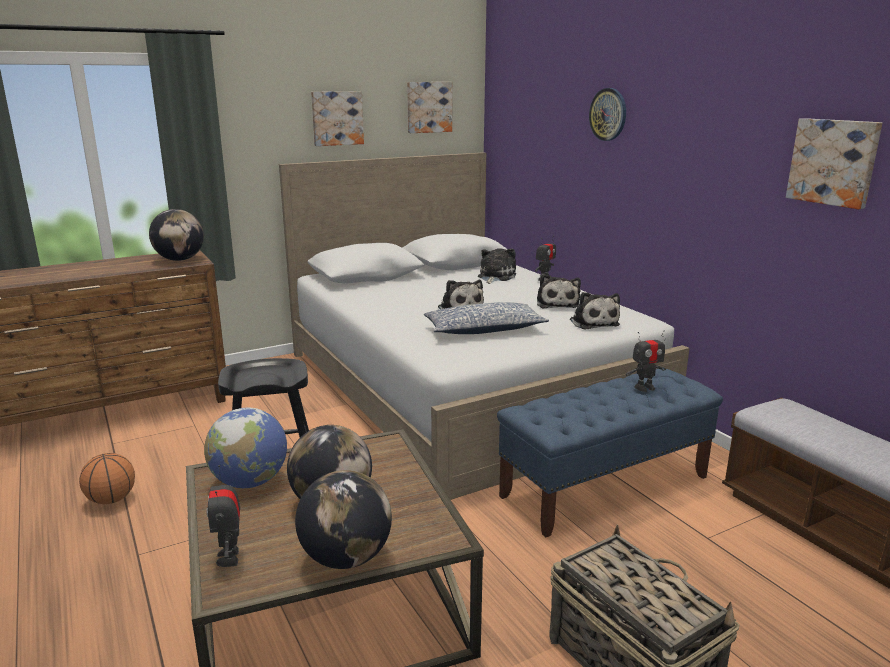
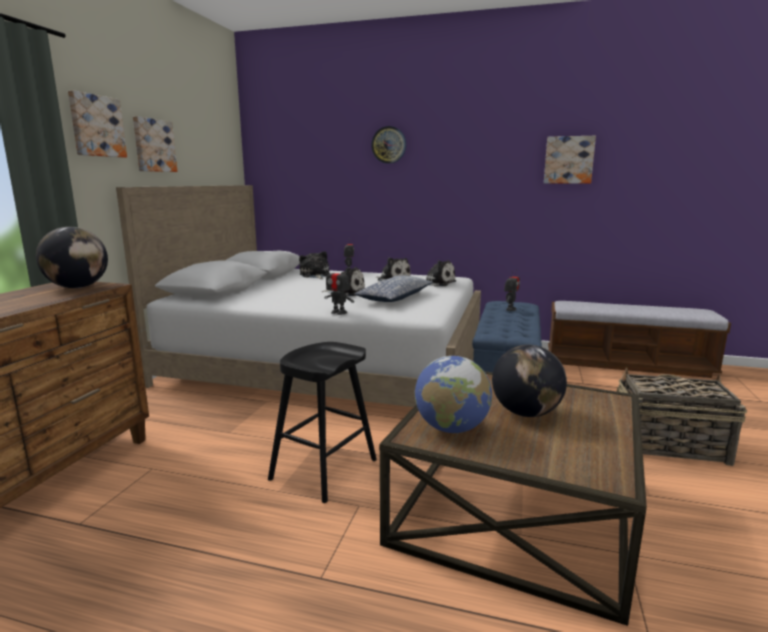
camera: 45 degrees left, 5 degrees down
basketball [79,453,135,504] -> none
toy robot [206,465,240,567] -> toy robot moved to [324,263,354,315]
globe [295,470,392,569] -> none
picture [407,82,452,133] -> picture moved to [68,90,127,158]

